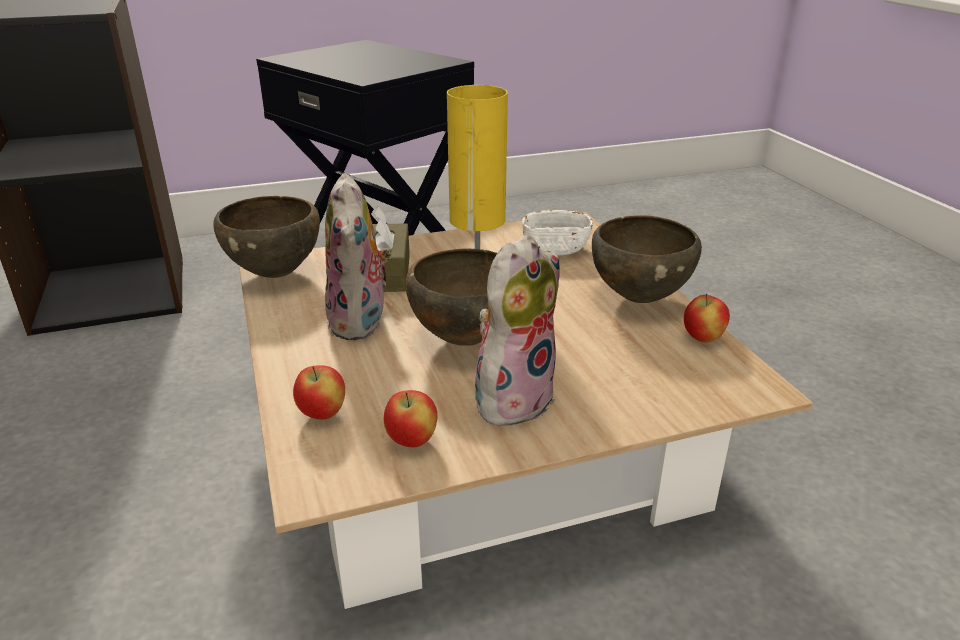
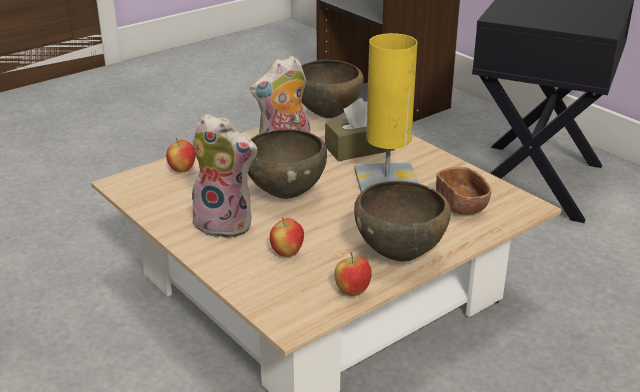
camera: 70 degrees right, 0 degrees up
apple [384,390,437,448] -> apple moved to [270,217,304,257]
white bowl [522,210,593,255] -> brown bowl [436,167,491,215]

